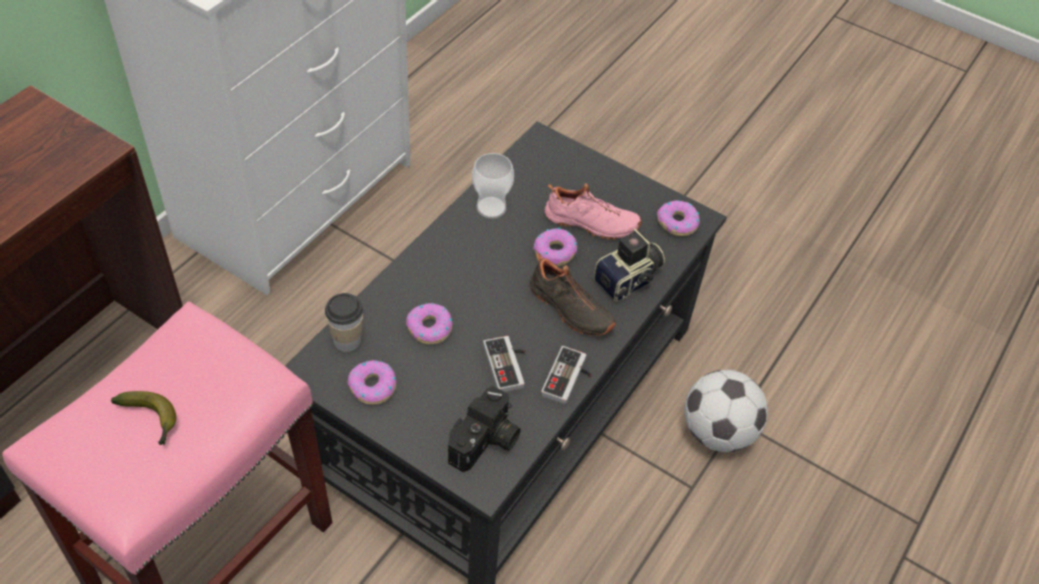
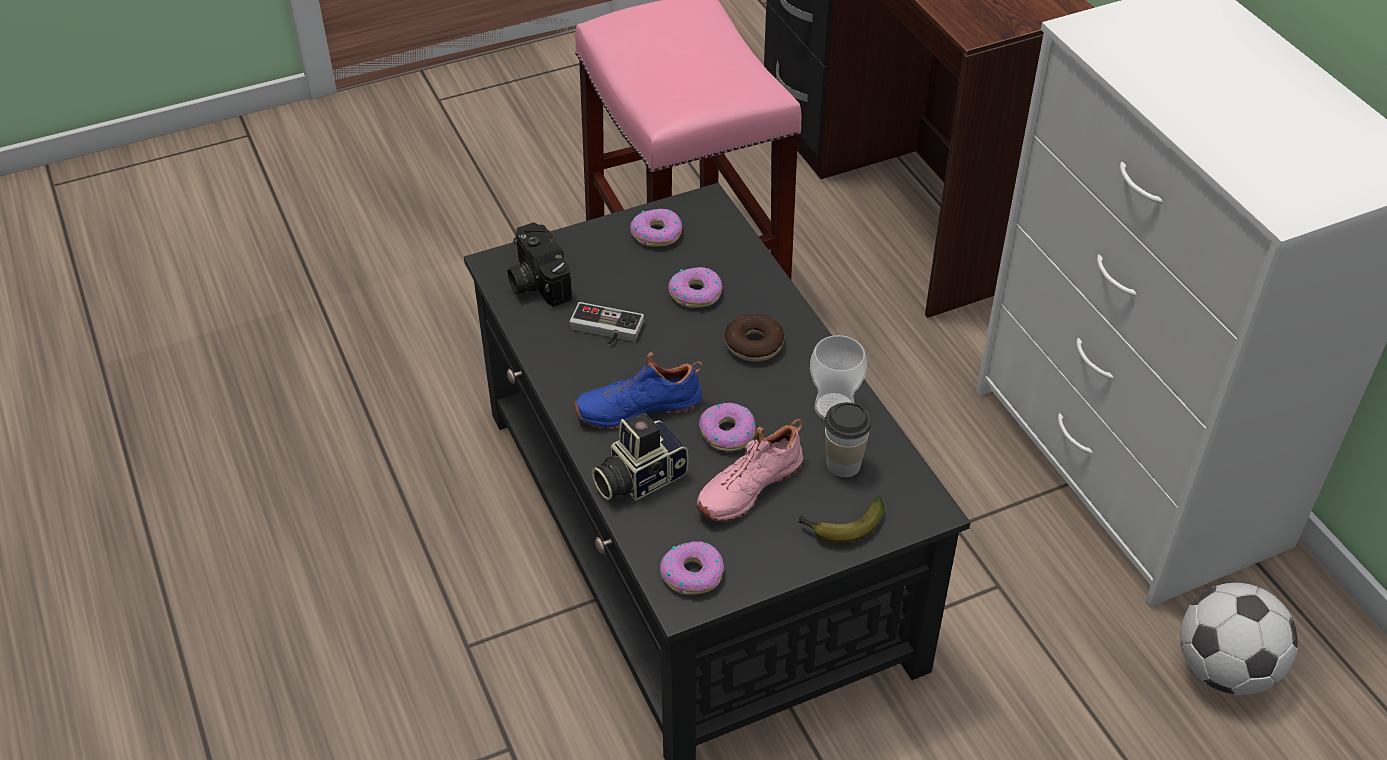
camera: 125 degrees right, 5 degrees down
banana [111,391,176,445] -> banana moved to [798,496,884,543]
cup [325,293,363,352] -> cup moved to [825,402,871,478]
black shoe [529,253,616,336] -> blue shoe [574,352,702,429]
game controller [541,346,592,405] -> none
camera [594,229,665,301] -> camera turned 60 degrees clockwise [592,413,689,501]
football [684,370,768,452] -> football moved to [1180,583,1298,695]
none -> donut [725,313,784,362]

